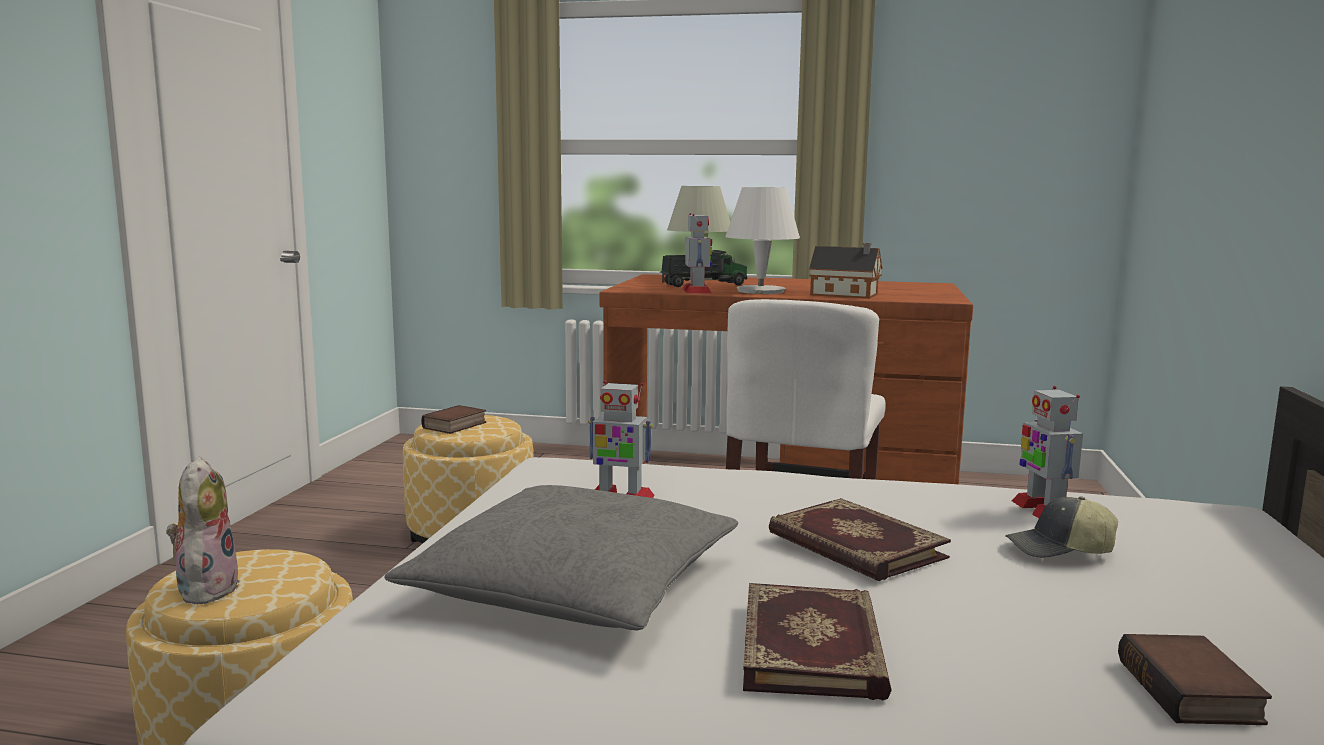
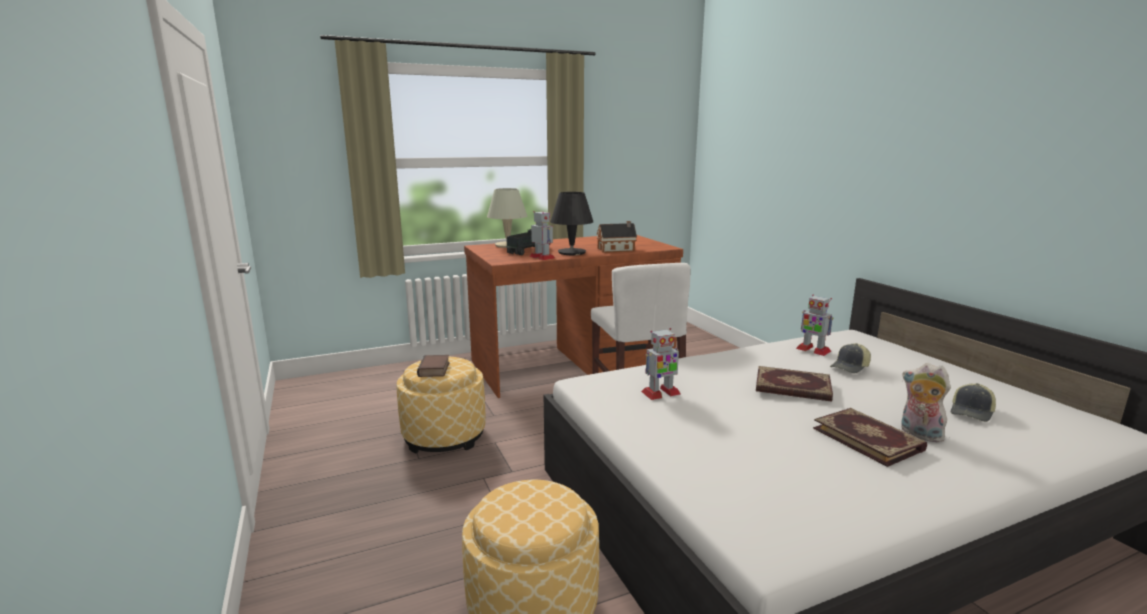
camera: 35 degrees left, 5 degrees up
plush toy [163,457,240,605] -> plush toy moved to [901,363,951,443]
grey pillow [385,485,738,630] -> none
white table lamp [725,187,800,294] -> black table lamp [550,192,593,255]
book [1118,634,1272,725] -> cap [950,383,996,422]

